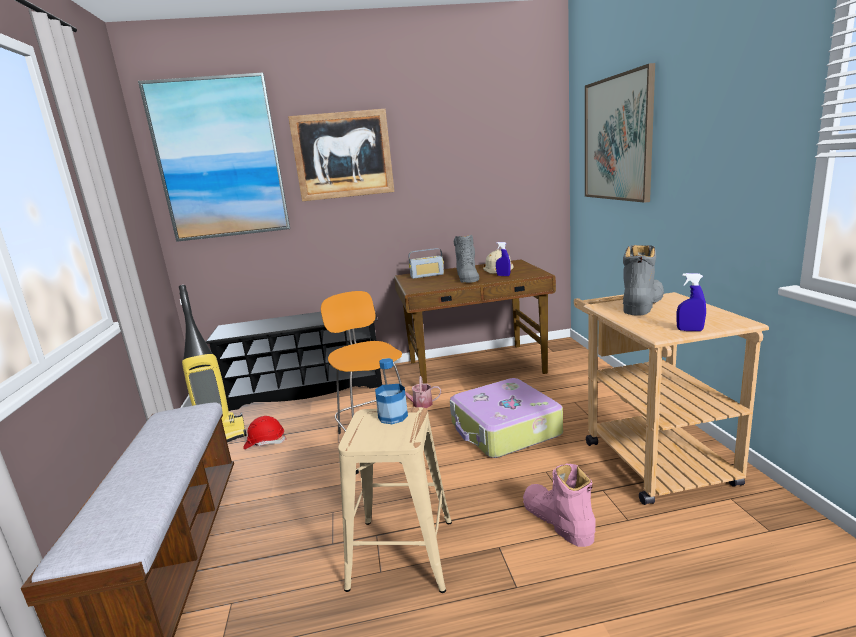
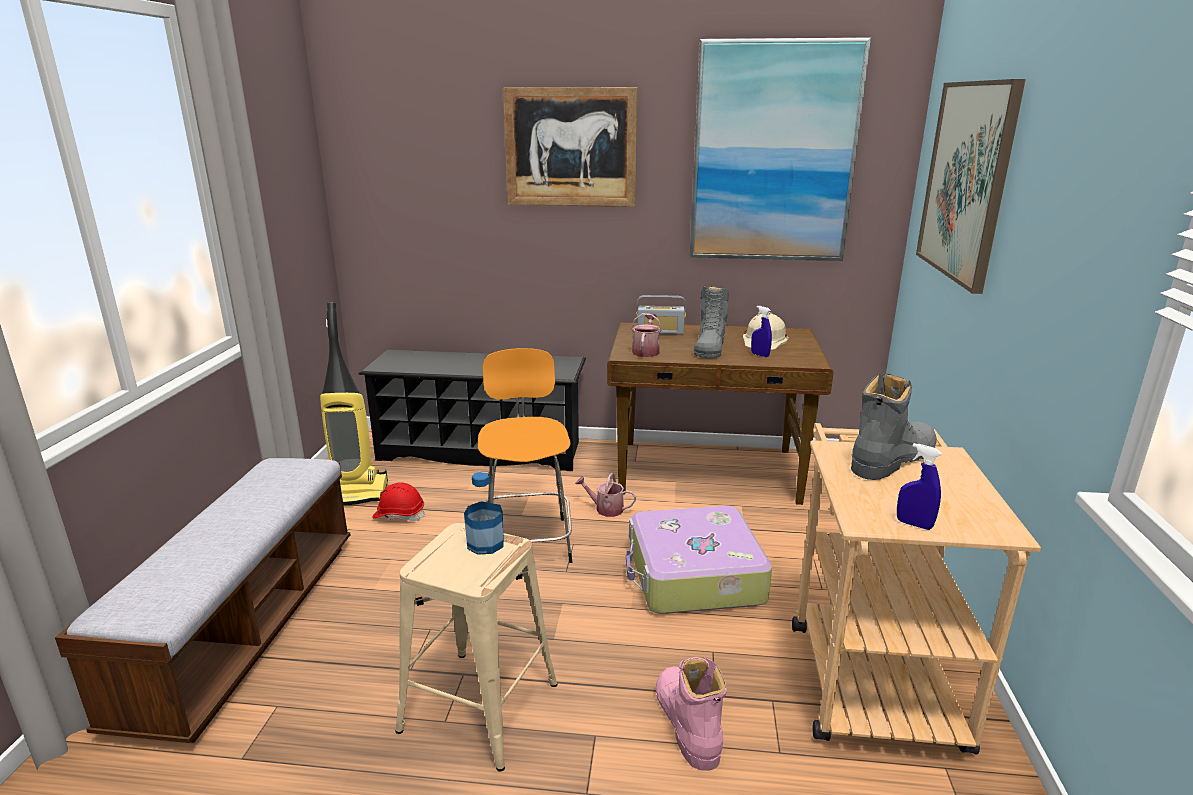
camera: 15 degrees right, 5 degrees up
picture [138,72,290,242] -> picture moved to [690,38,871,261]
none -> watering can [631,313,662,357]

